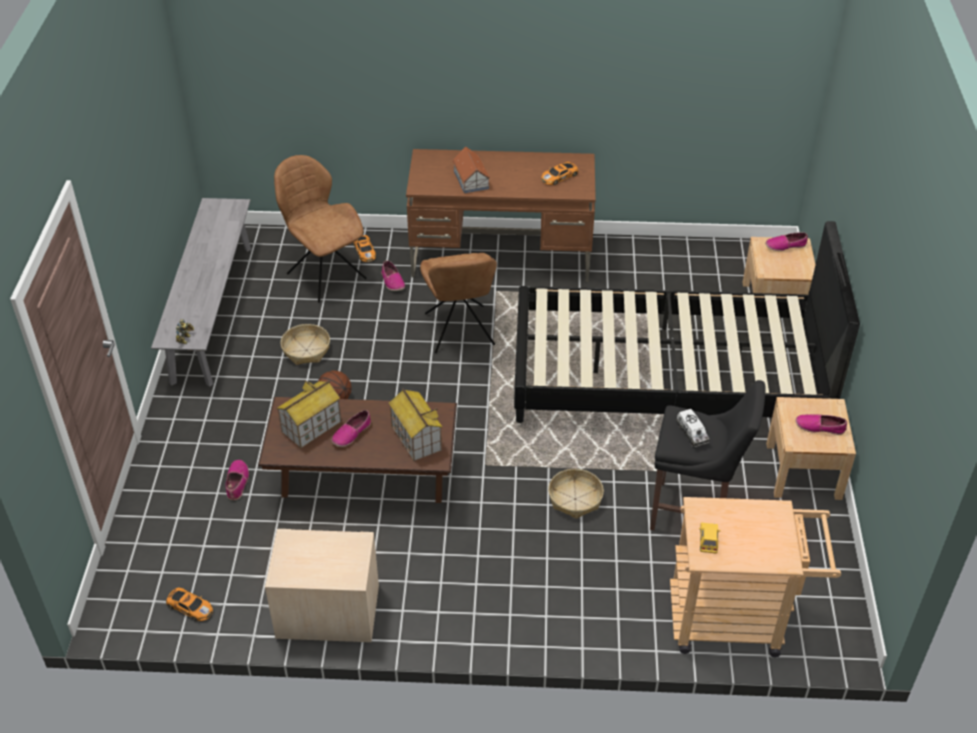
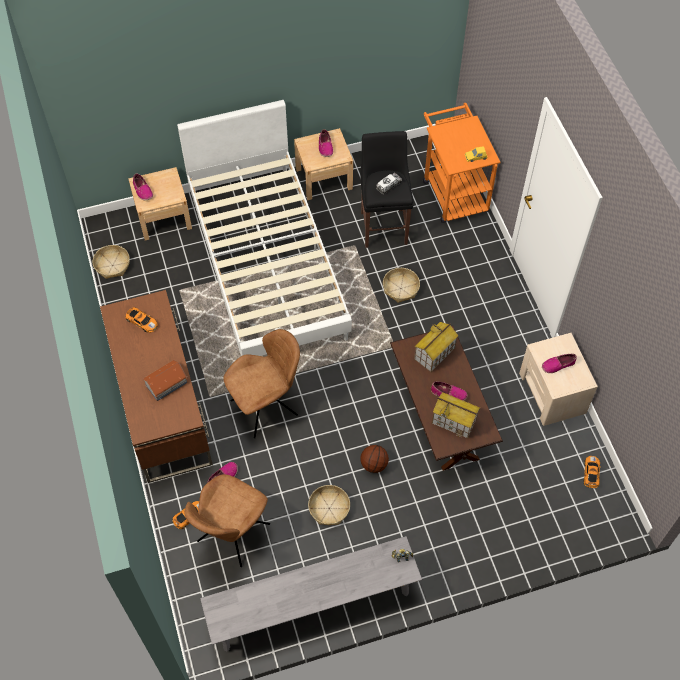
camera: 110 degrees left, 15 degrees up
shoe [225,460,249,500] -> shoe moved to [542,354,577,373]
black bed [514,221,860,423] -> white bed [177,100,352,356]
beige cart [670,497,841,657] -> orange cart [423,103,501,223]
none -> basket [93,245,130,279]

